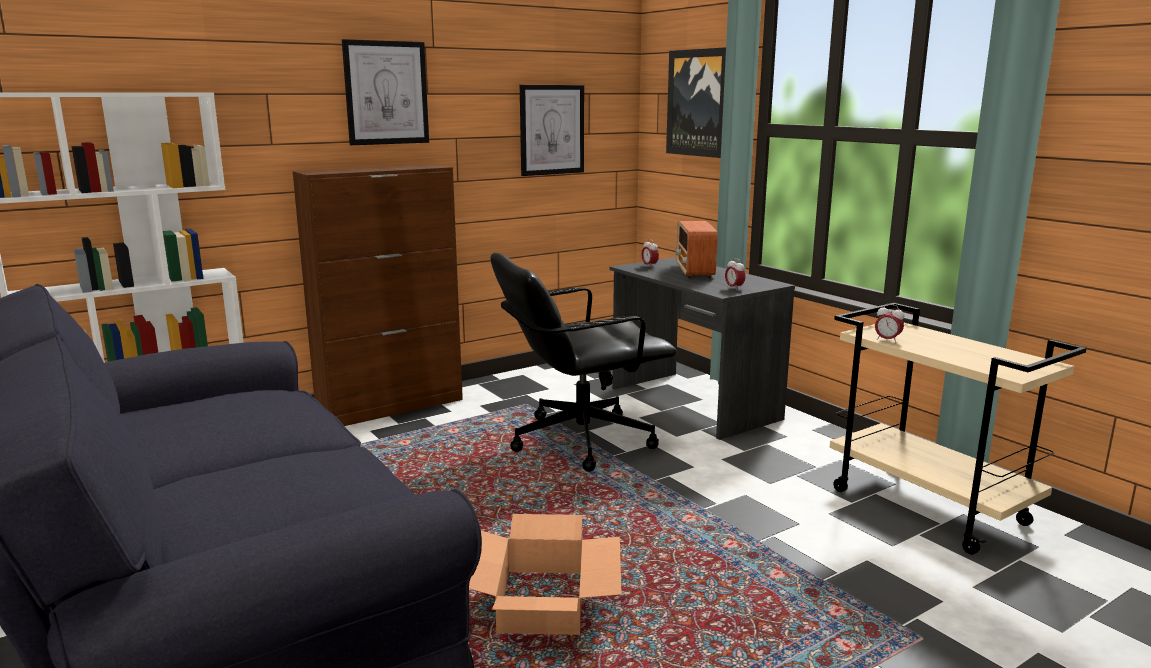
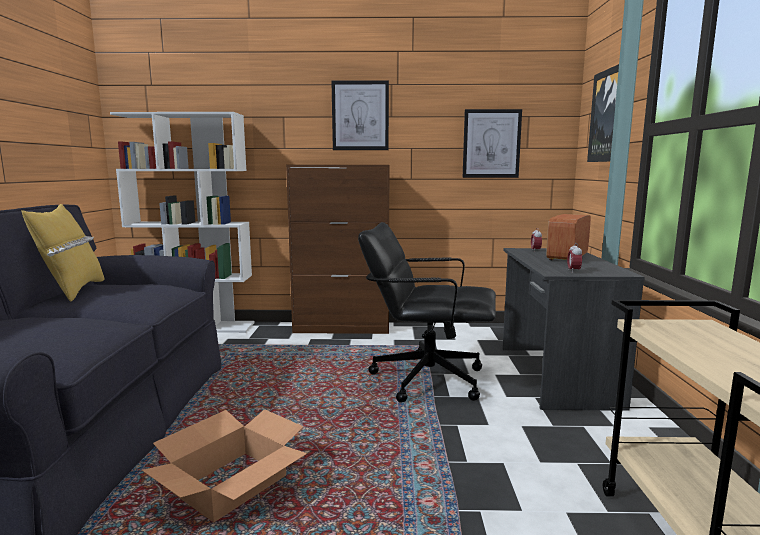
camera: 35 degrees right, 5 degrees down
alarm clock [875,304,904,343] -> none
none -> yellow pillow [22,204,105,302]

